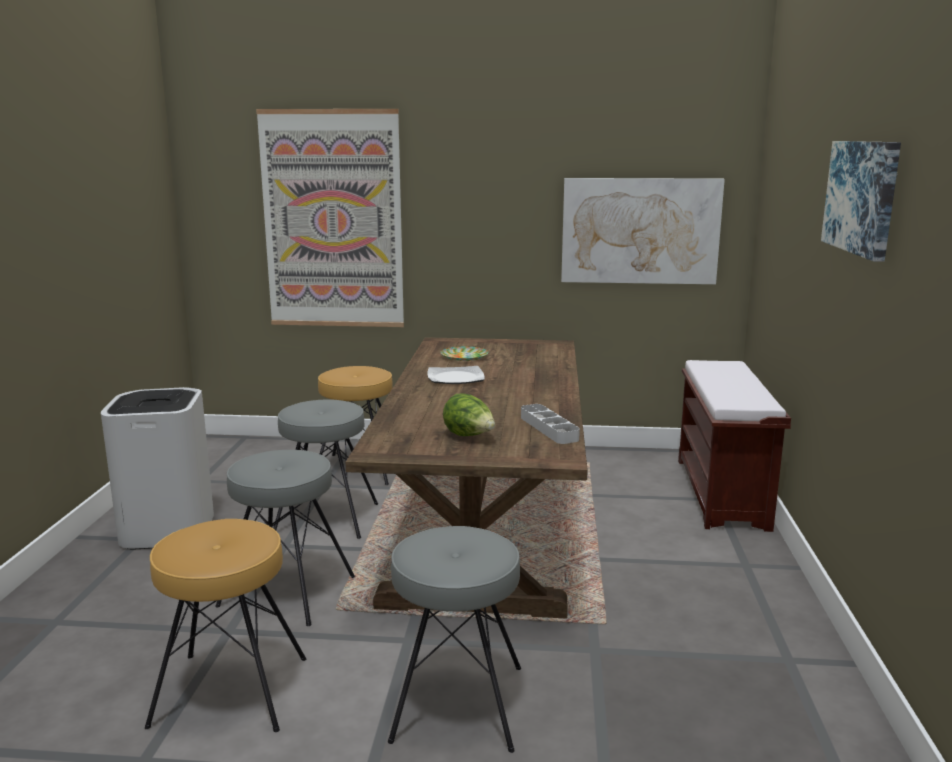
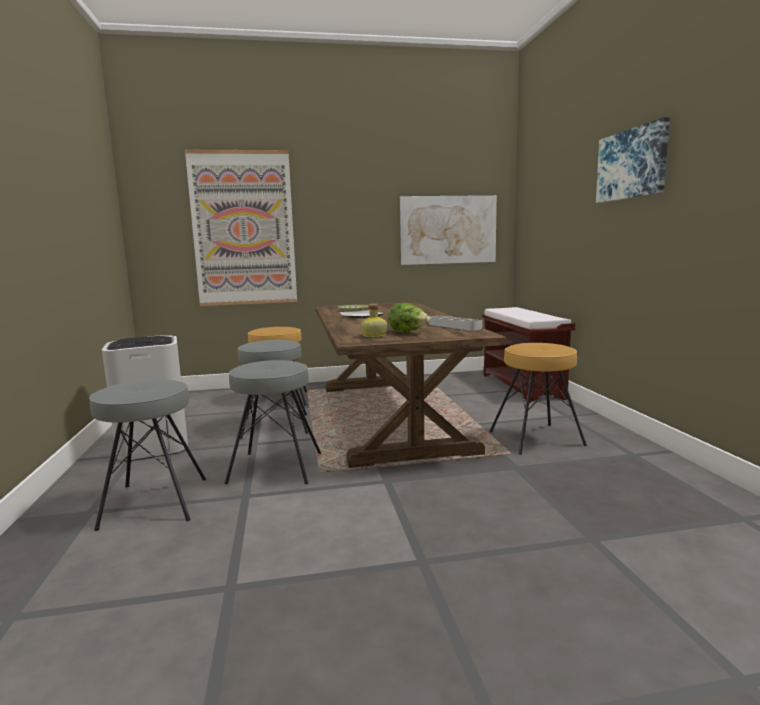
camera: 15 degrees left, 5 degrees down
brown stool [145,519,306,732] -> brown stool moved to [489,343,587,455]
grey stool [388,526,521,753] -> grey stool moved to [89,379,206,531]
none -> bottle [361,304,387,337]

